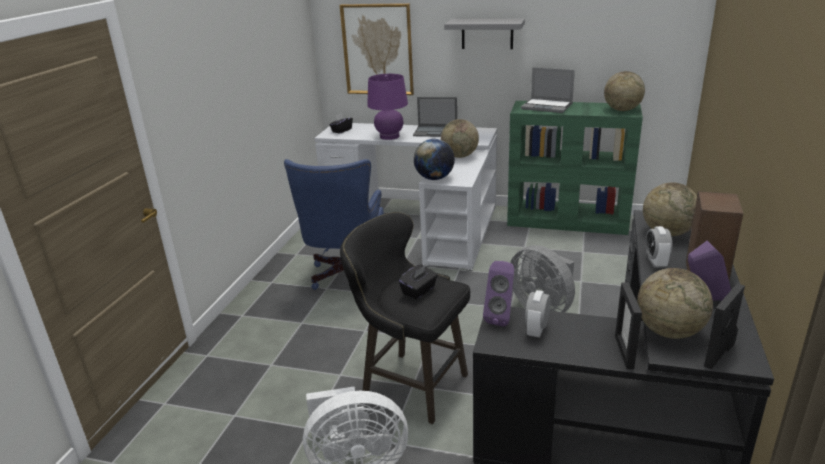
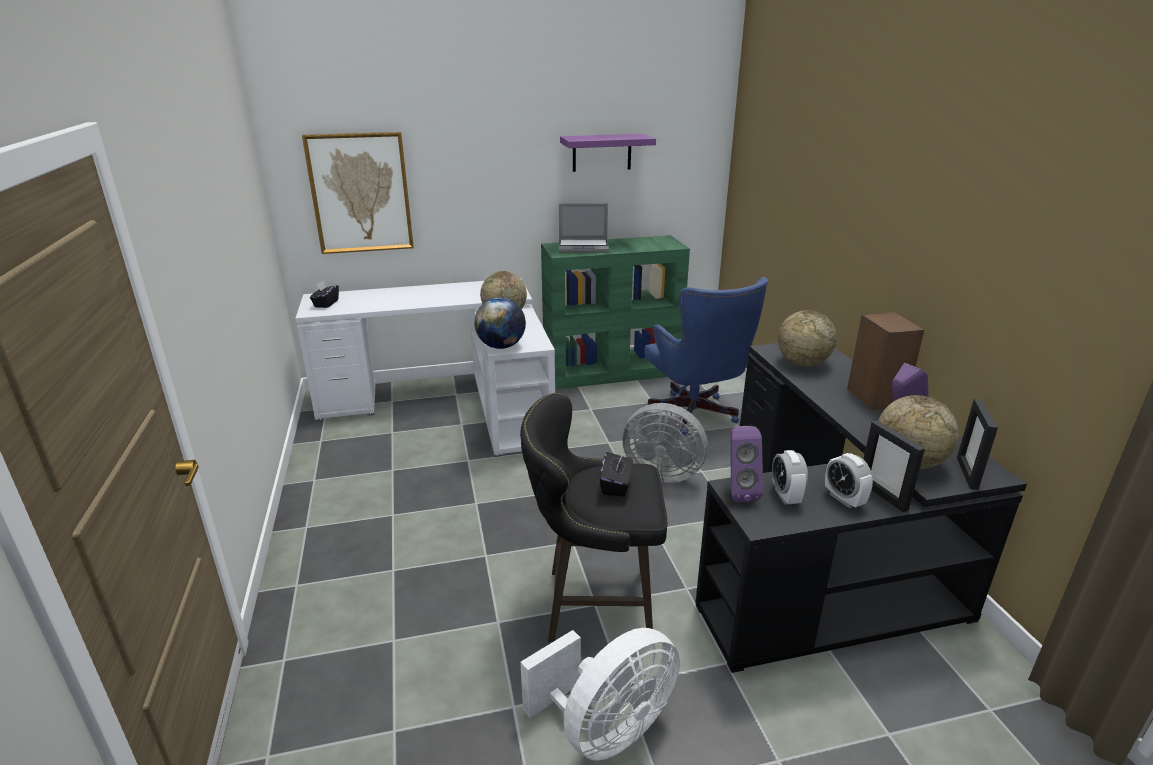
camera: 30 degrees left, 0 degrees up
blue office chair [284,159,384,290] -> blue office chair moved to [644,277,768,435]
purple table lamp [367,74,408,140] -> none
laptop [413,97,457,137] -> none
grey shelf [444,18,525,49] -> none
globe [604,71,645,111] -> none
alarm clock [646,226,672,268] -> alarm clock moved to [825,453,873,508]
none -> purple shelf [560,134,656,172]

